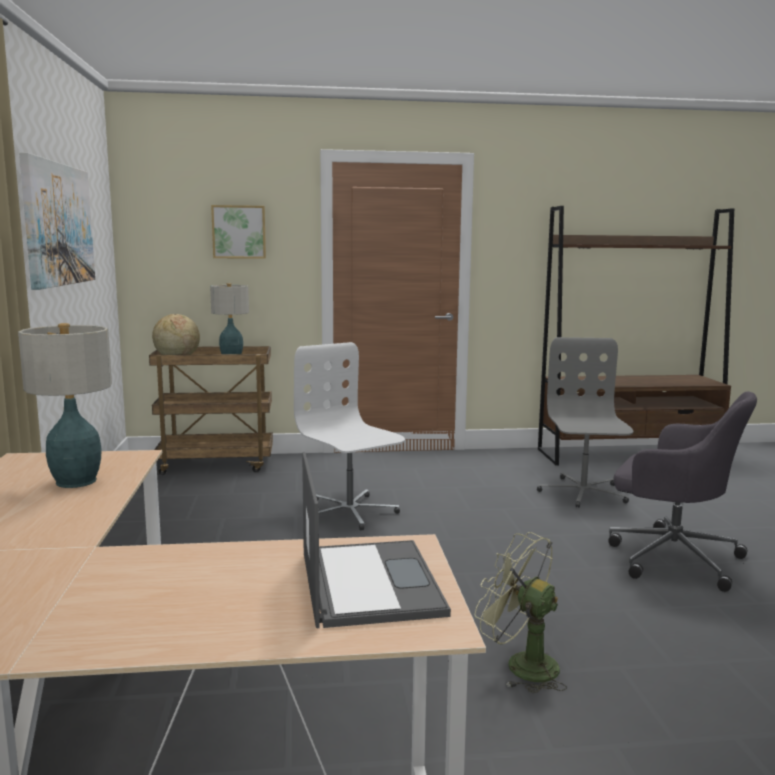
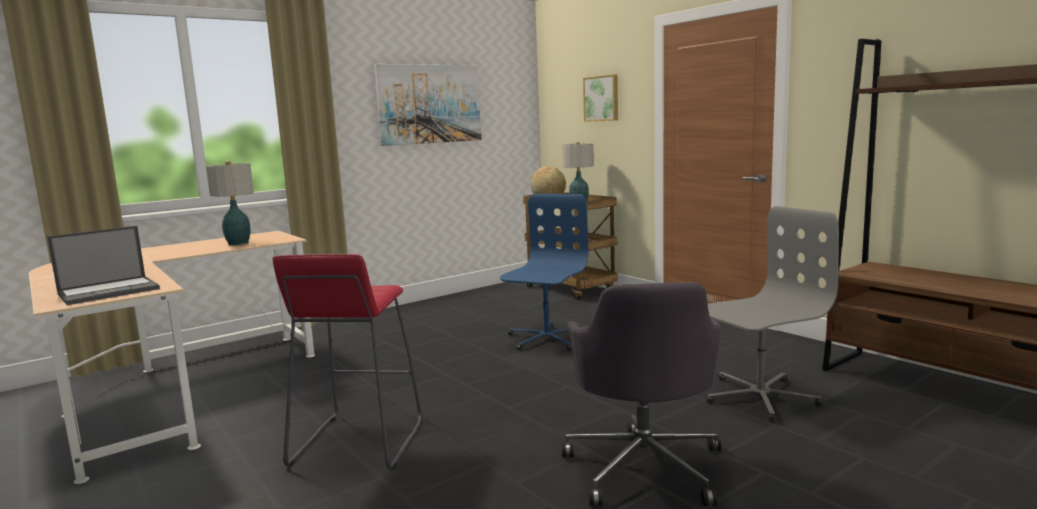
camera: 60 degrees right, 0 degrees up
white office chair [294,342,405,530] -> blue office chair [500,194,589,350]
green fan [475,532,567,693] -> red stool [272,254,422,469]

